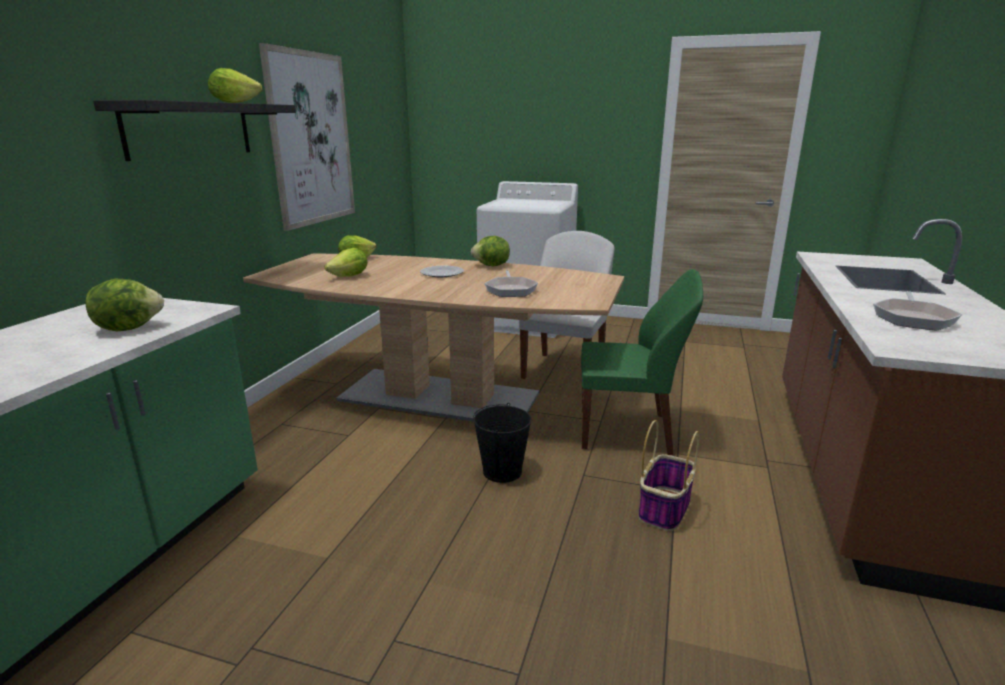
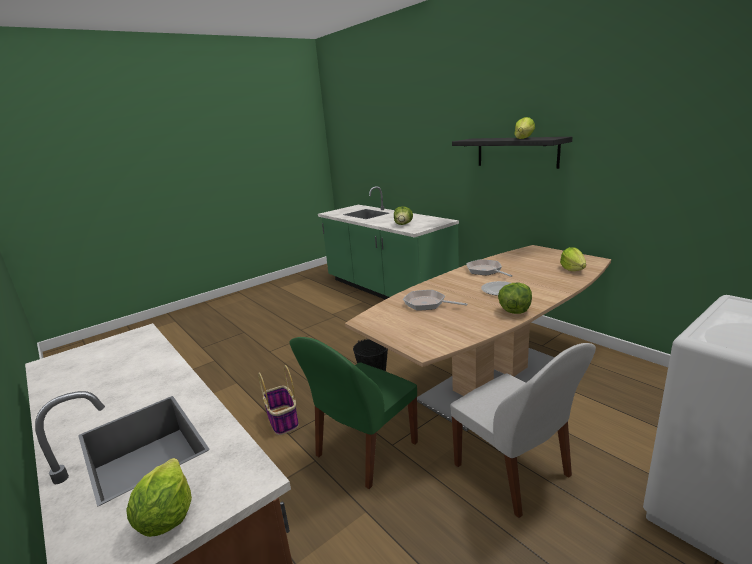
camera: 125 degrees right, 0 degrees up
picture [259,43,355,231] -> none
lettuce [325,248,367,277] -> lettuce moved to [126,458,192,537]
frying pan [873,291,962,331] -> frying pan moved to [466,259,513,277]

